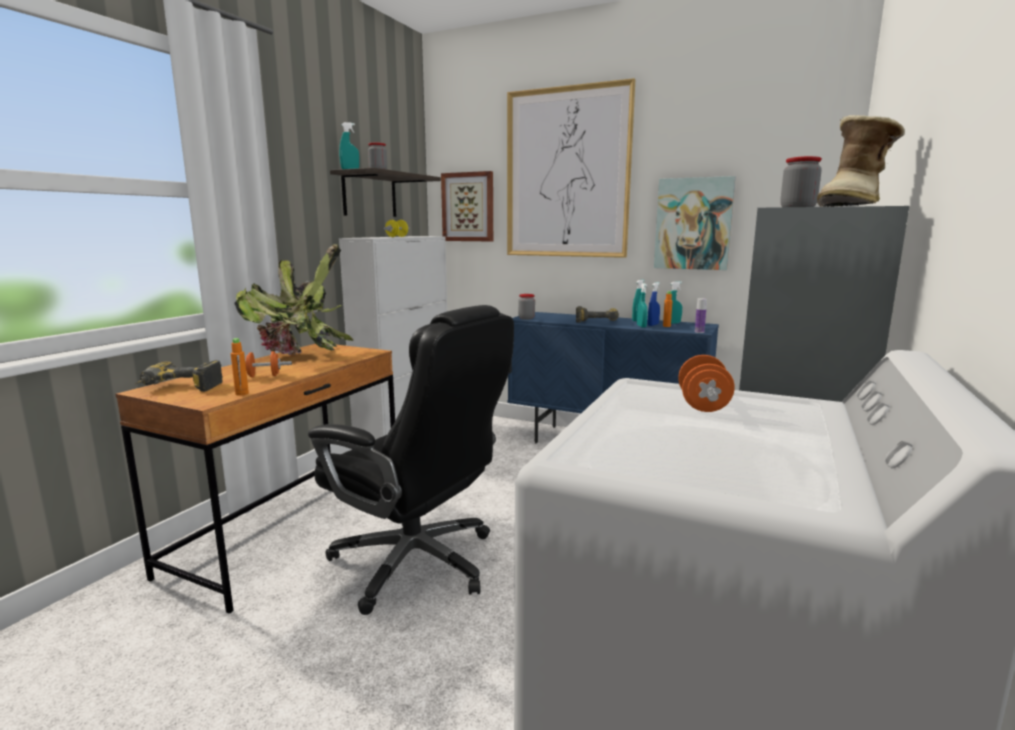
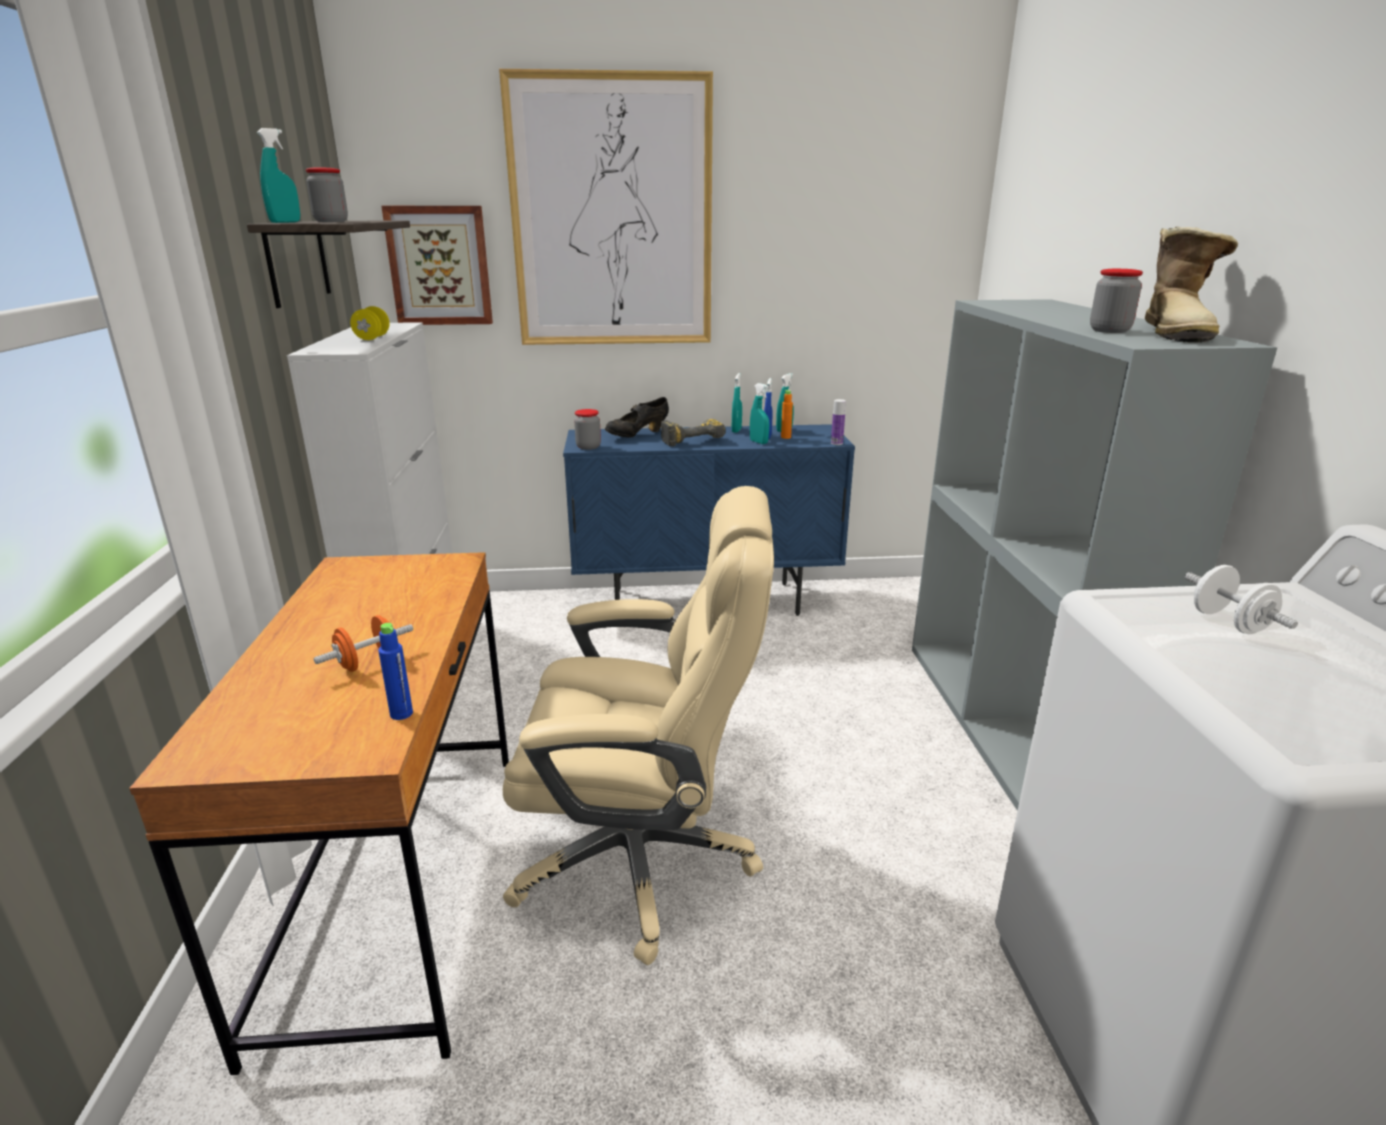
camera: 30 degrees left, 10 degrees up
power drill [135,360,223,392] -> none
orange bottle [231,338,249,395] -> blue bottle [378,623,413,720]
potted plant [234,244,353,355] -> none
black office chair [308,305,514,615] -> beige office chair [503,486,774,965]
picture [654,176,735,270] -> none
orange dumbbell [678,355,735,412] -> white dumbbell [1185,565,1298,634]
none -> black shoe [605,397,669,438]

